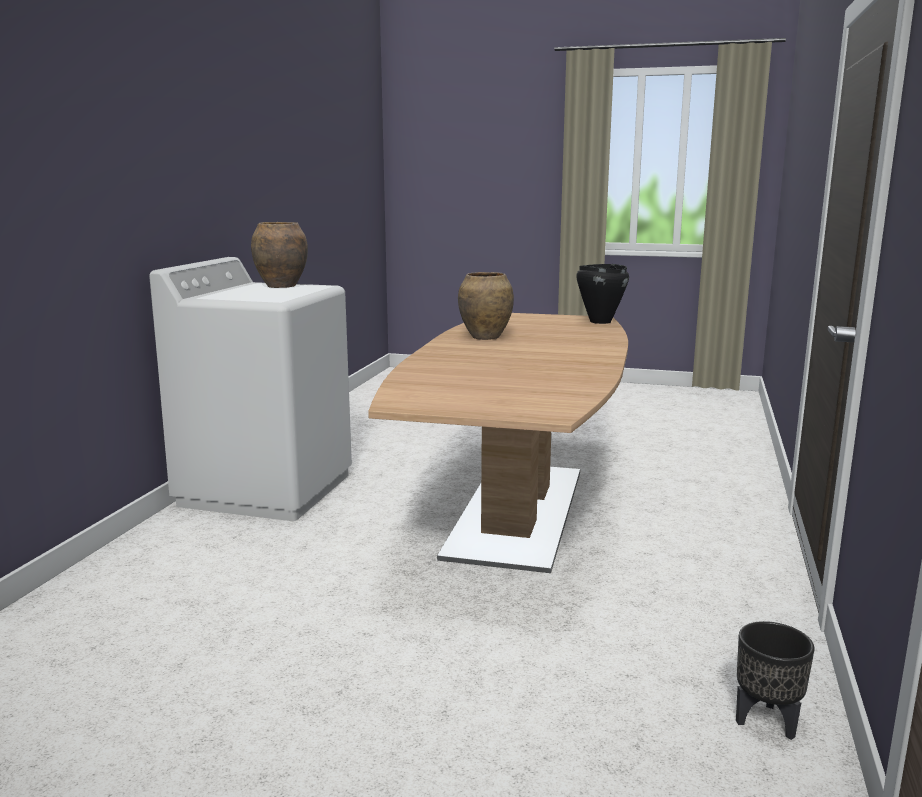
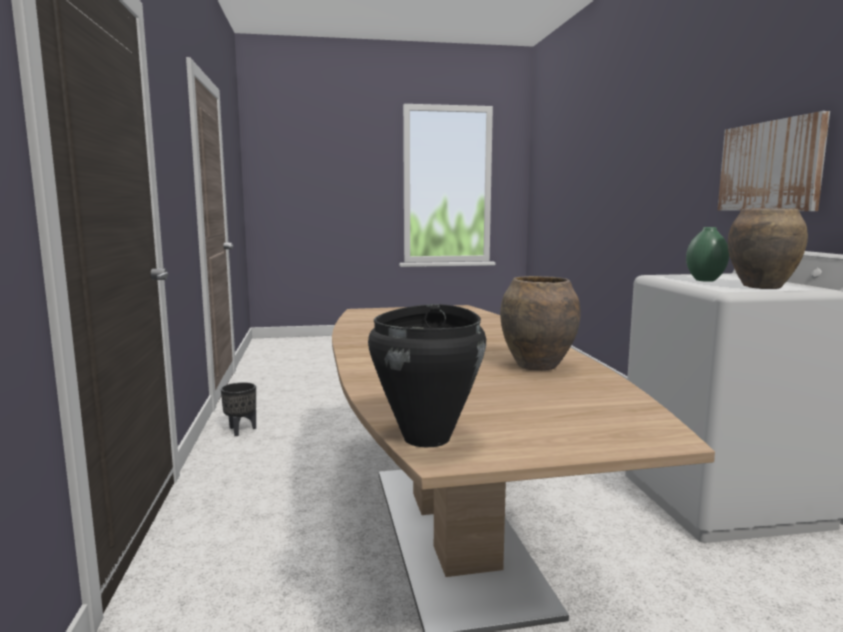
camera: 155 degrees right, 5 degrees down
none -> green vase [686,227,729,282]
none -> picture [718,111,830,211]

